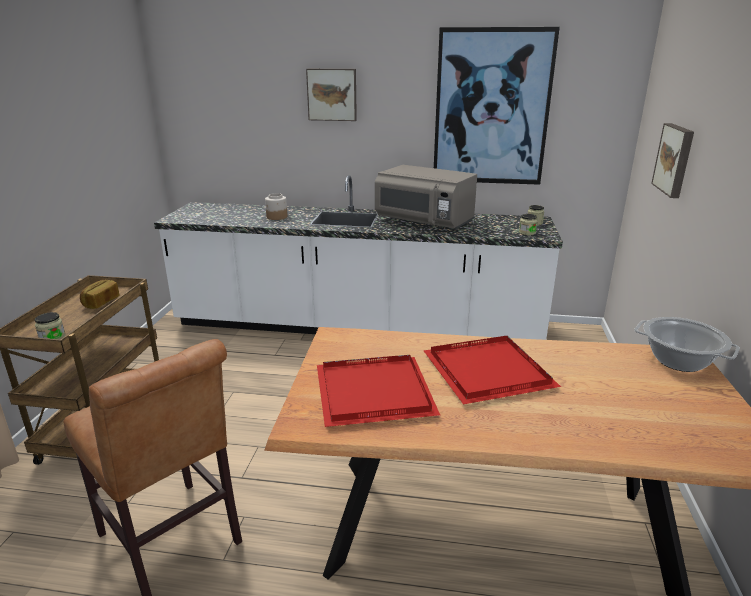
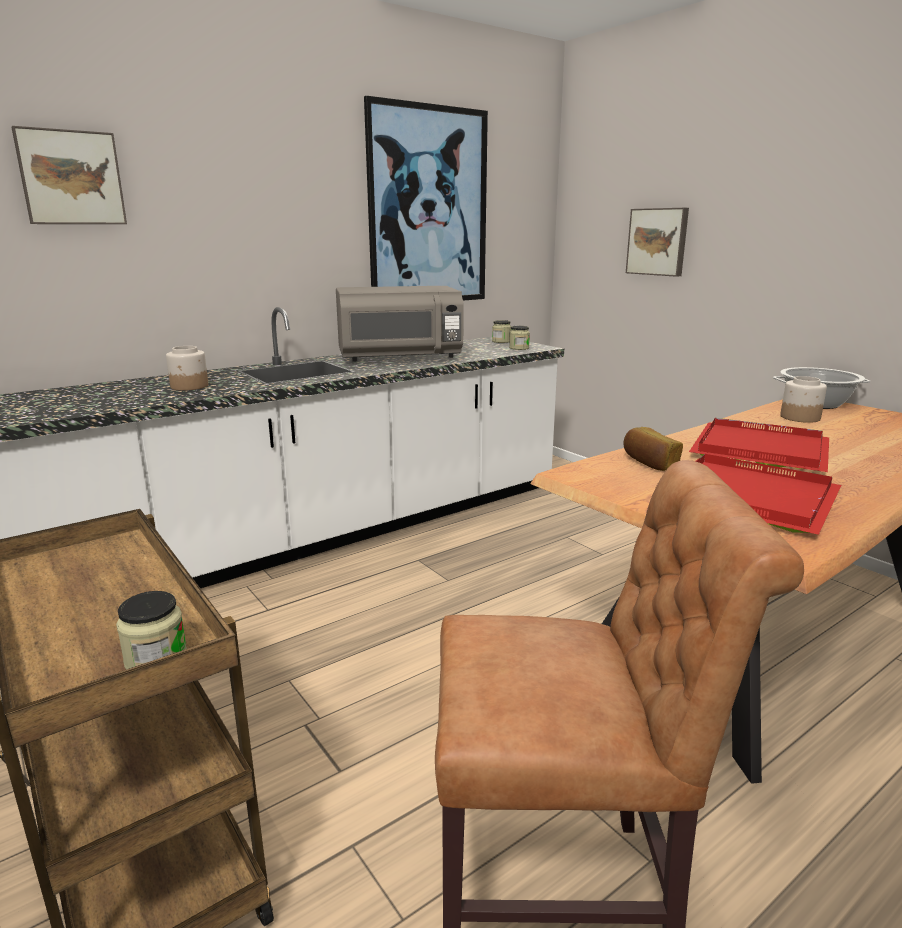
camera: 45 degrees left, 5 degrees down
bread [80,280,120,309] -> bread moved to [623,427,683,471]
picture [306,69,357,121] -> picture moved to [11,126,127,224]
none -> jar [780,376,827,423]

